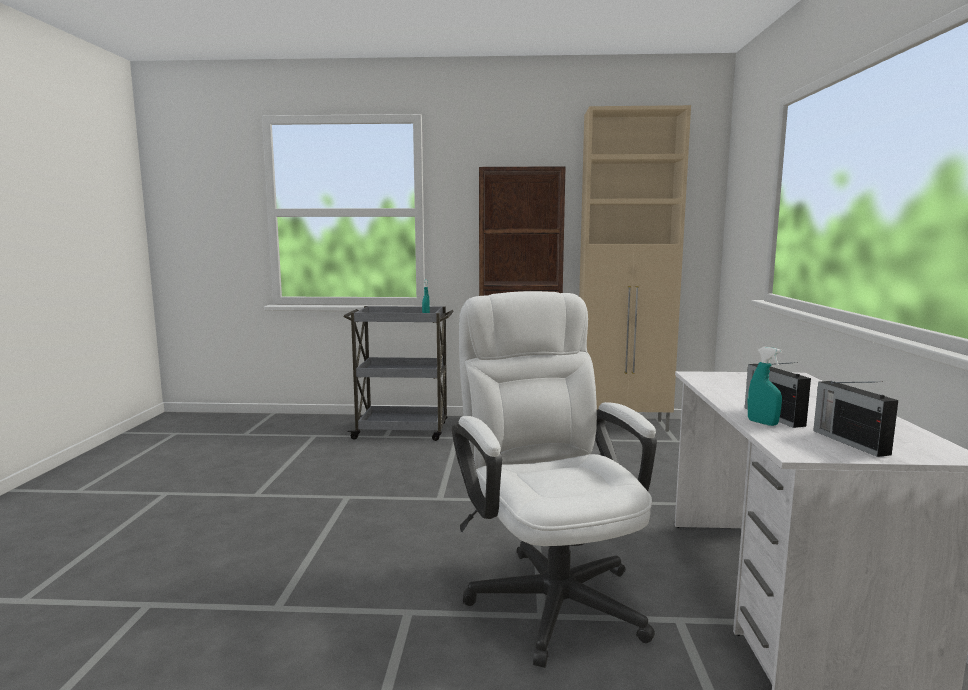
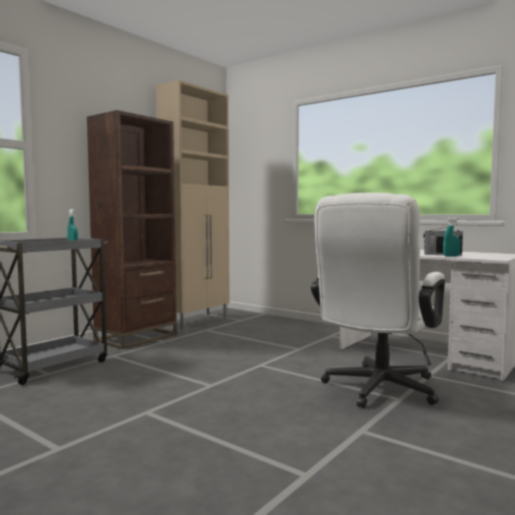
camera: 55 degrees left, 5 degrees down
white office chair [452,291,657,668] -> white office chair turned 75 degrees counterclockwise [311,193,445,408]
radio [813,381,898,457] -> none

